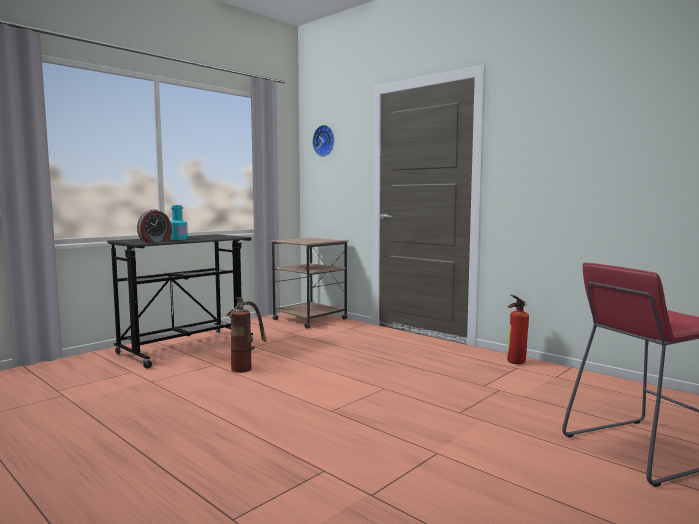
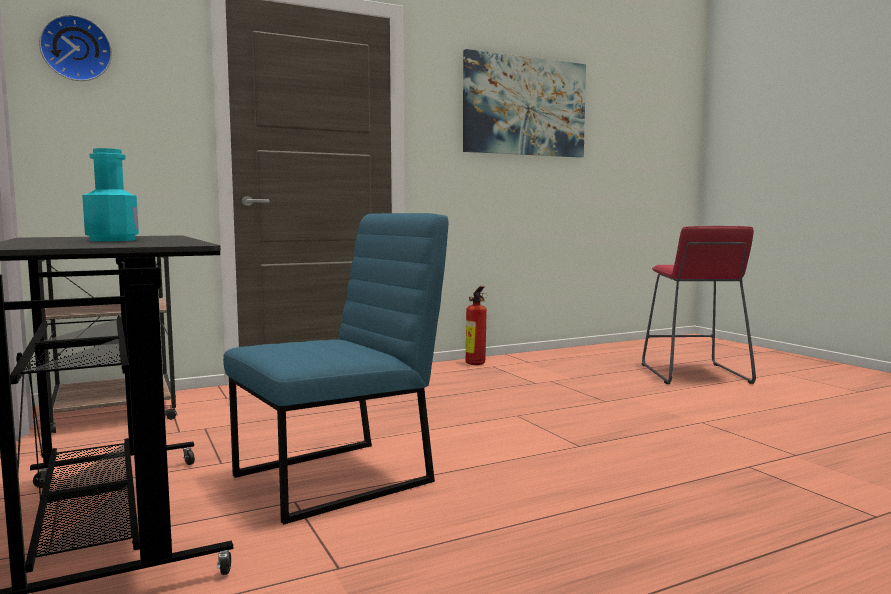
camera: 70 degrees left, 0 degrees up
alarm clock [137,209,172,243] -> none
fire extinguisher [226,297,267,373] -> blue chair [223,213,449,525]
none -> picture [463,49,586,158]

